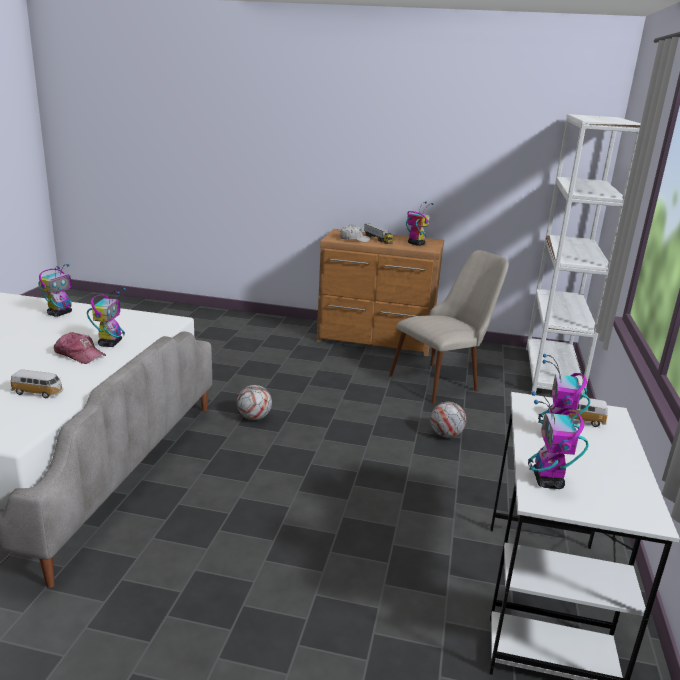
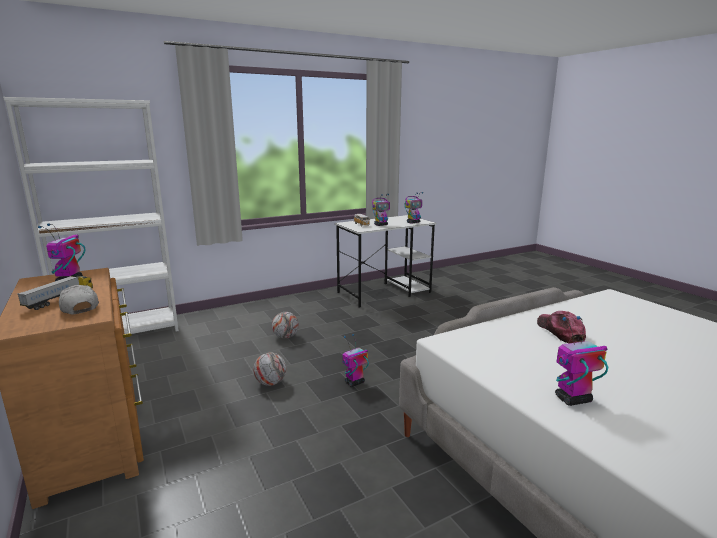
camera: 130 degrees left, 5 degrees down
toy car [11,369,63,398] -> none
toy robot [87,288,126,347] -> toy robot moved to [342,334,369,387]
football [237,385,272,420] -> football moved to [253,352,286,386]
beige chair [389,250,509,404] -> none

